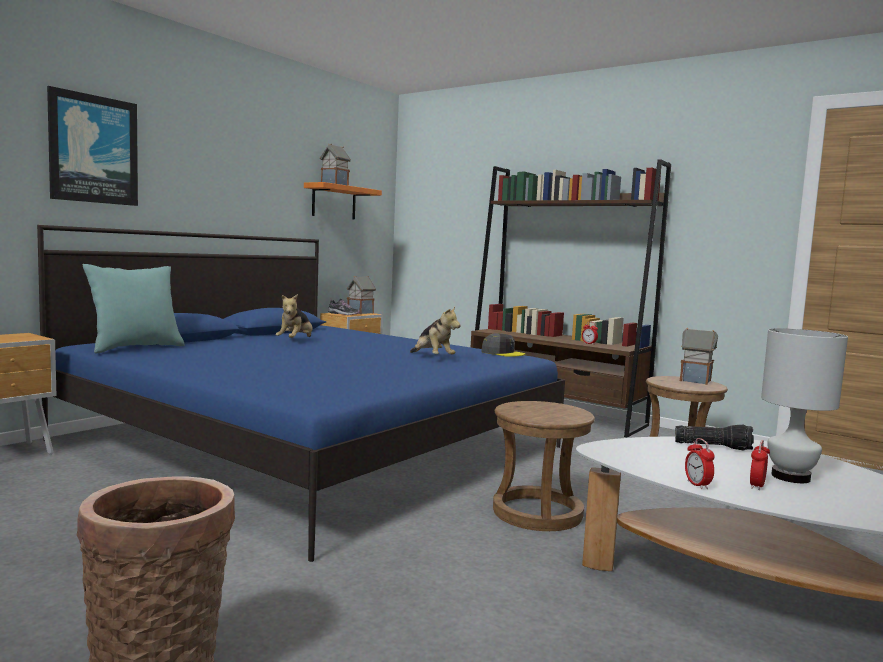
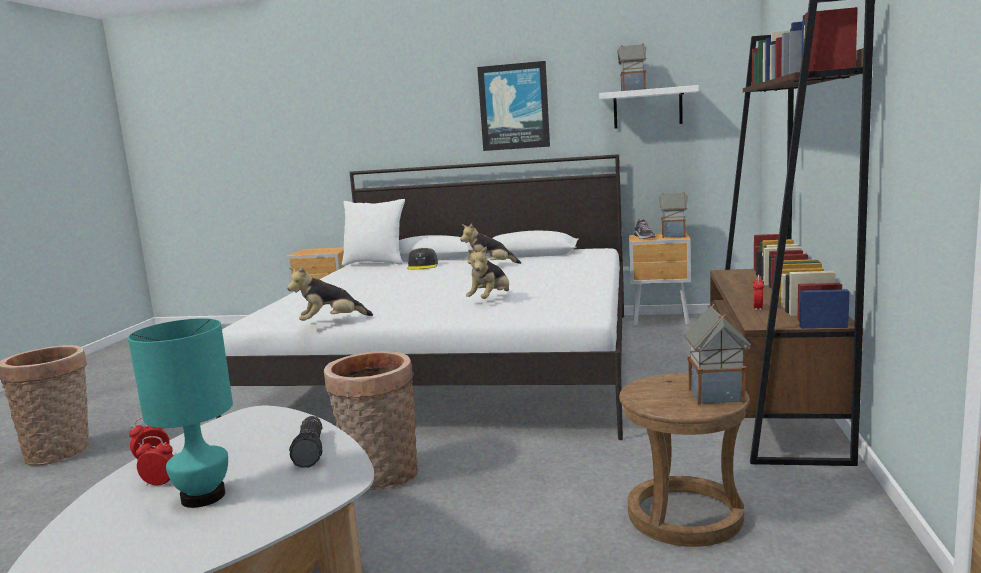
camera: 65 degrees right, 5 degrees up
blue bed [37,225,565,562] -> white bed [216,154,624,440]
picture [47,86,138,206] -> picture moved to [477,61,550,151]
turquoise pillow [83,264,185,353] -> white pillow [341,199,405,266]
orange shelf [304,182,382,220] -> white shelf [599,85,699,129]
grey cap [481,333,525,357] -> grey cap moved to [407,248,438,270]
brown stool [493,401,595,531] -> basket [324,351,418,490]
white table lamp [761,328,848,483] -> turquoise table lamp [128,318,233,508]
none -> plush toy [287,266,373,321]

